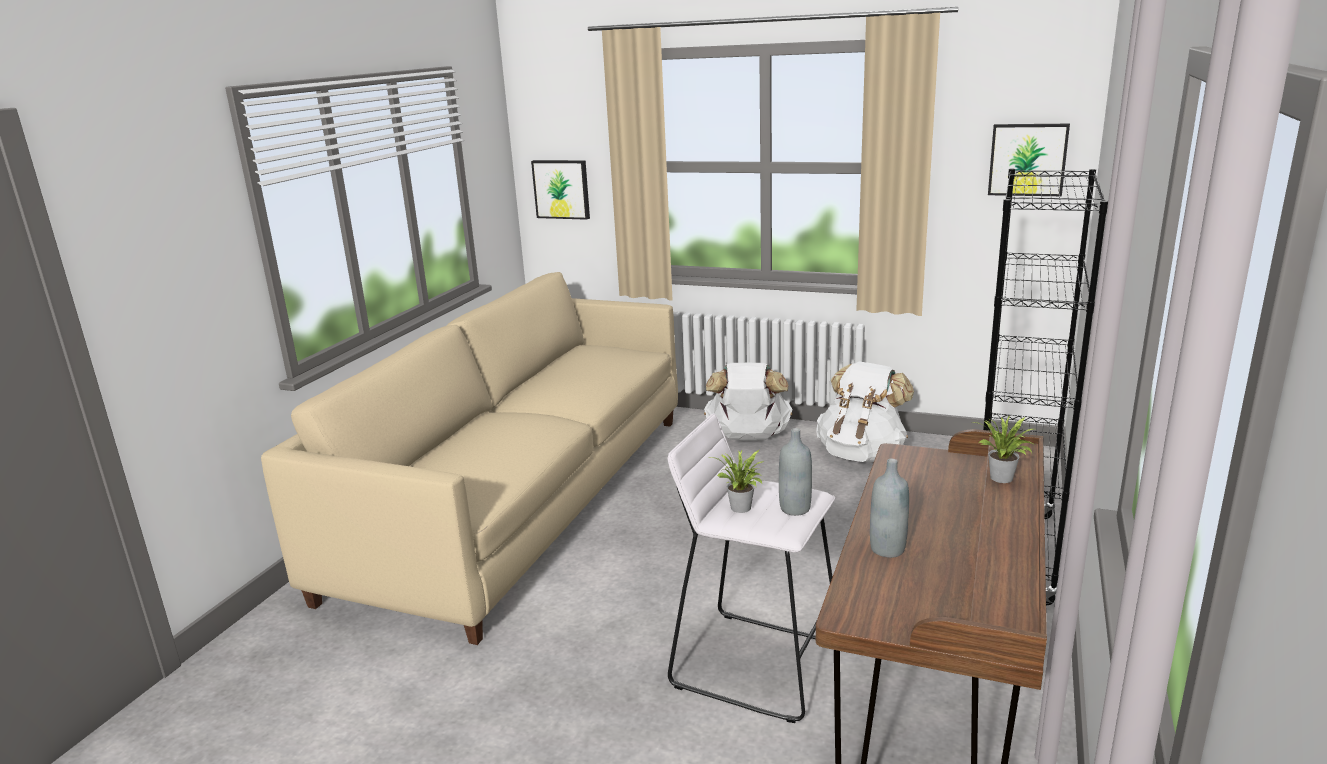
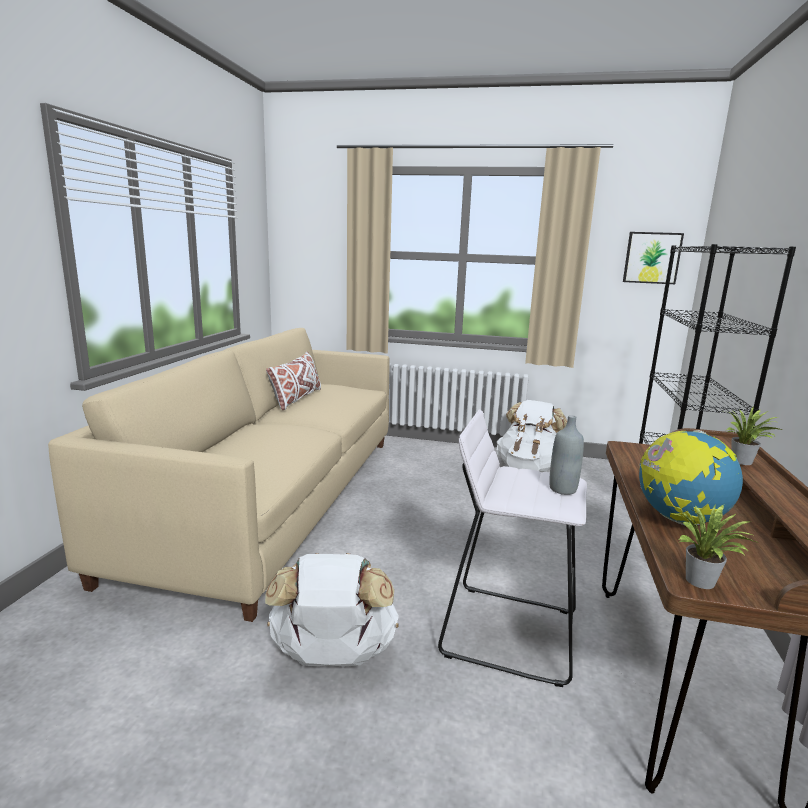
camera: 10 degrees left, 5 degrees down
picture [531,160,590,220] -> none
white backpack [704,363,793,441] -> white backpack moved to [265,553,399,667]
potted plant [711,449,763,513] -> potted plant moved to [672,504,759,589]
grey bottle [870,458,909,558] -> globe [639,430,743,525]
none -> white pillow [266,352,321,410]

